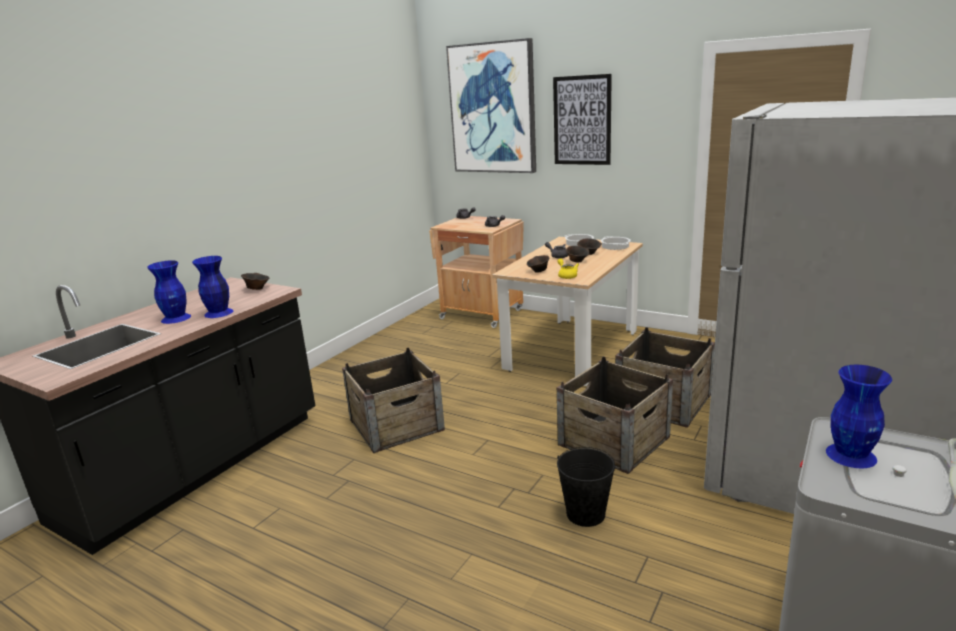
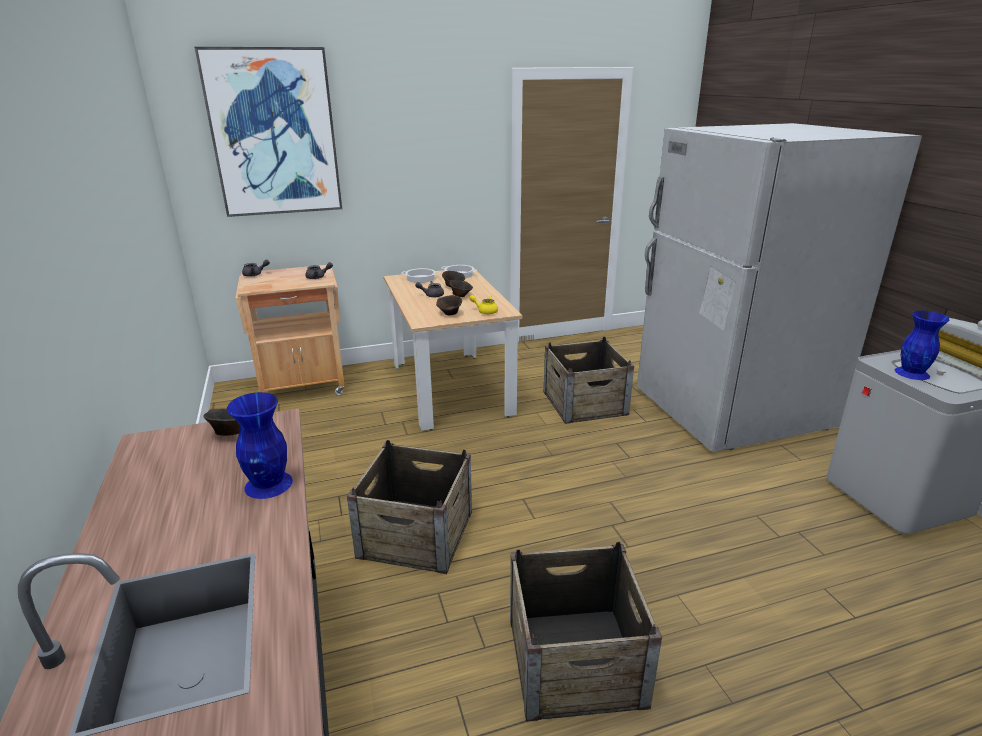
camera: 50 degrees left, 5 degrees up
blue vase [147,260,191,324] -> none
picture [553,74,612,165] -> none
crate [557,356,673,474] -> crate moved to [510,542,662,722]
black bucket [557,447,615,527] -> none

